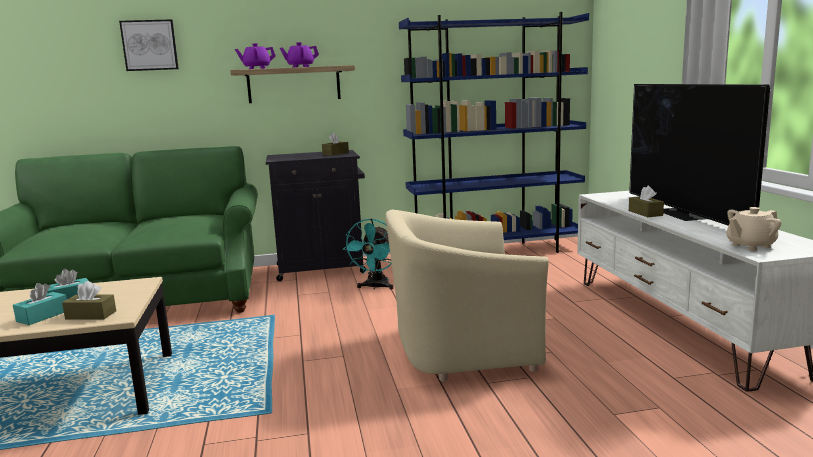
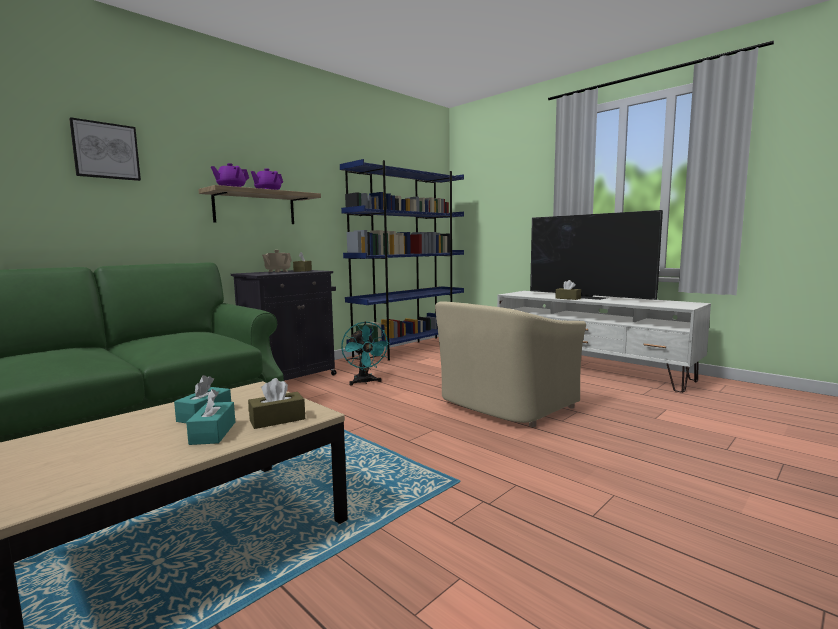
camera: 35 degrees left, 5 degrees down
beige teapot [727,207,781,251] -> beige teapot moved to [262,250,292,272]

